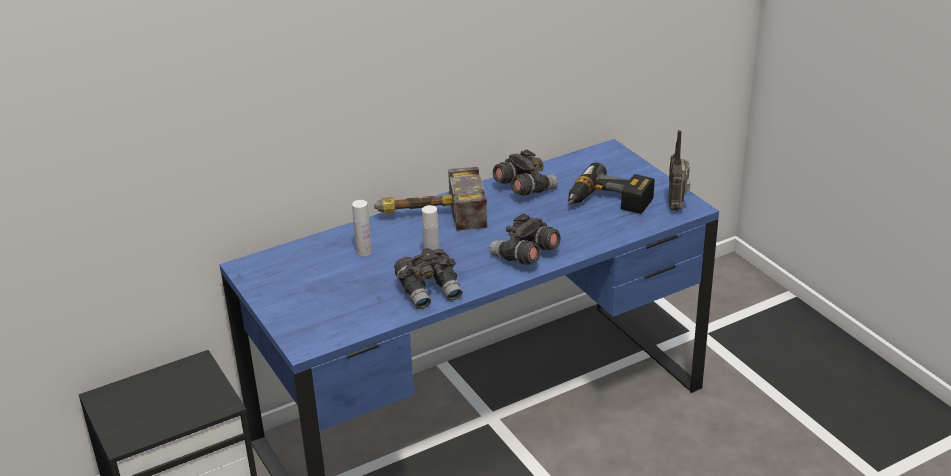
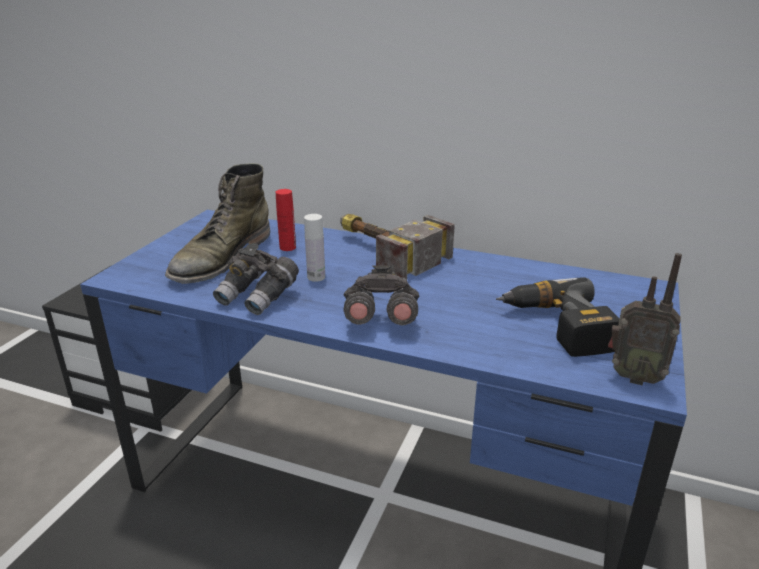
camera: 50 degrees right, 5 degrees down
white bottle [352,200,372,256] -> red bottle [276,189,296,251]
grey binoculars [493,150,558,196] -> none
radio [668,130,690,211] -> radio turned 120 degrees counterclockwise [608,253,682,386]
none -> green boot [165,163,270,284]

